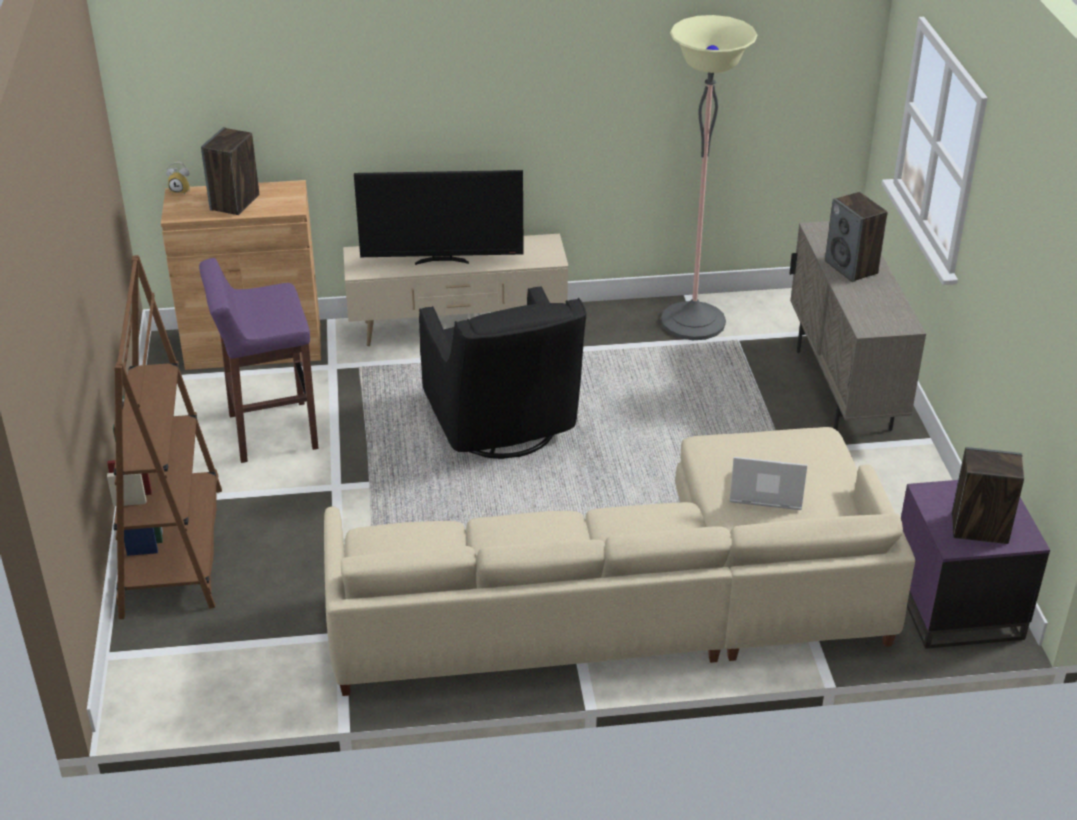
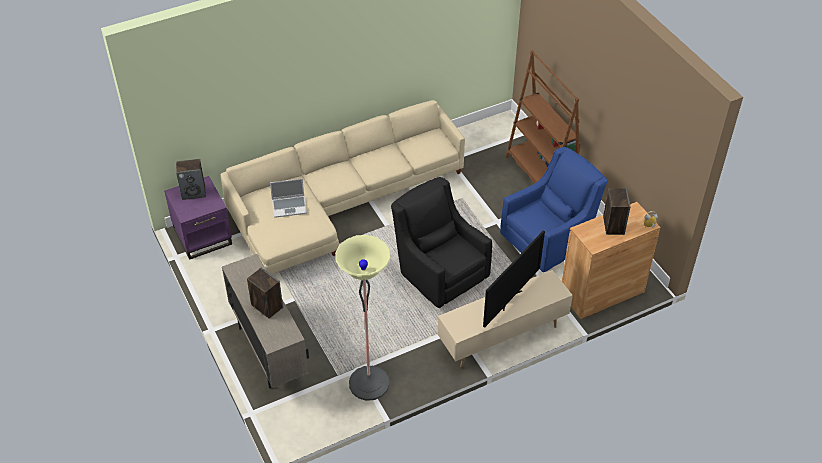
camera: 160 degrees right, 10 degrees up
purple stool [199,258,318,463] -> blue armchair [500,147,607,272]
television [354,170,524,265] -> television turned 150 degrees clockwise [483,230,545,328]

